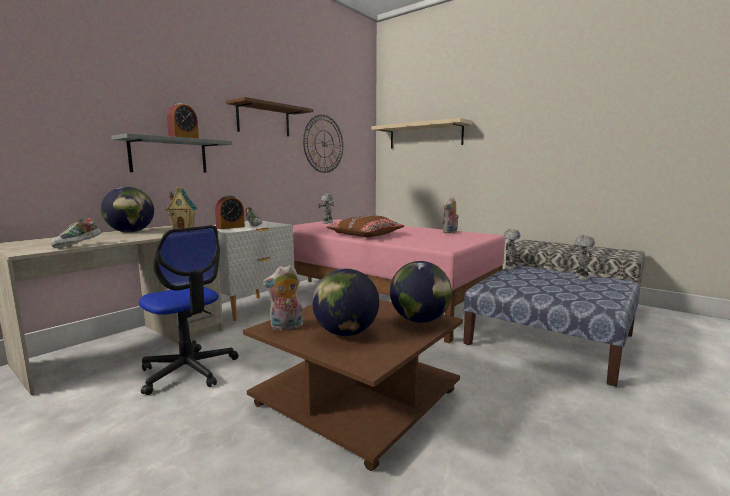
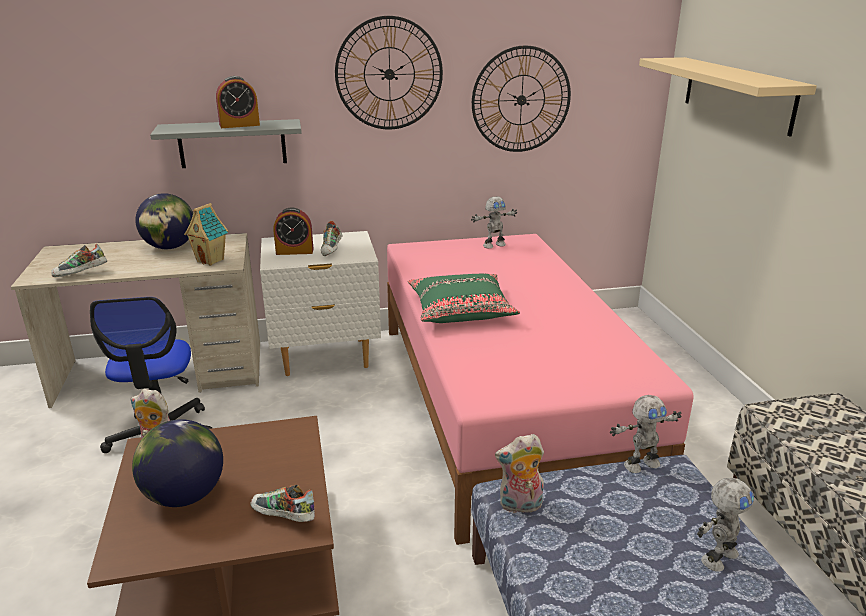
camera: 40 degrees right, 15 degrees up
brown shelf [226,97,313,137] -> wall clock [335,16,443,130]
brown pillow [327,215,404,237] -> green pillow [408,274,520,323]
globe [390,261,452,323] -> shoe [251,485,315,522]
plush toy [443,197,459,233] -> plush toy moved to [495,434,544,513]

